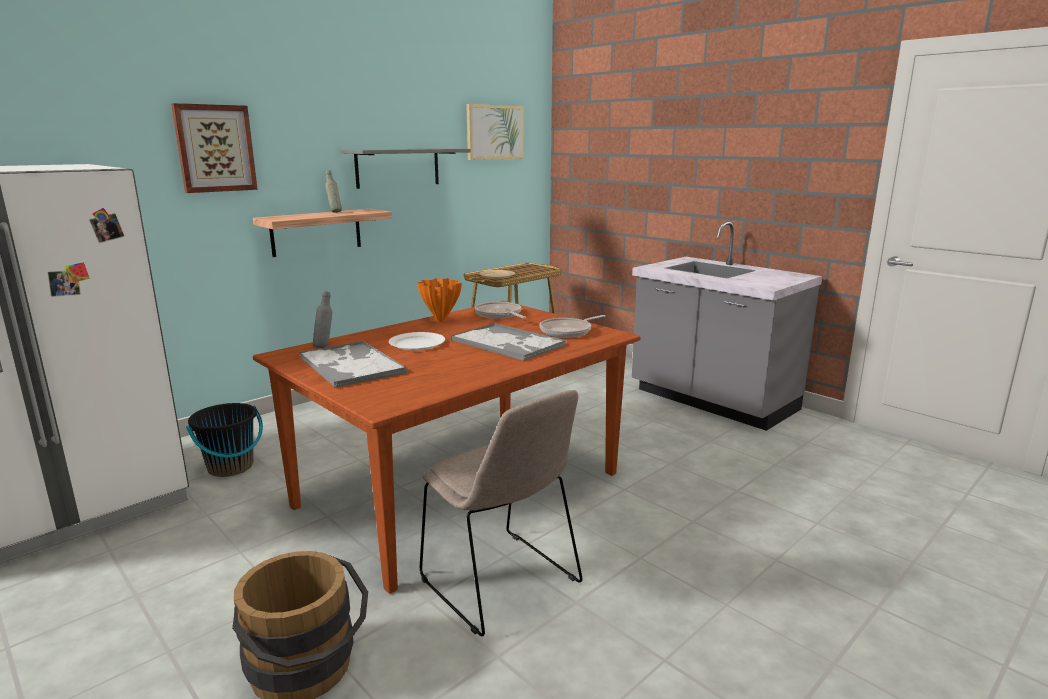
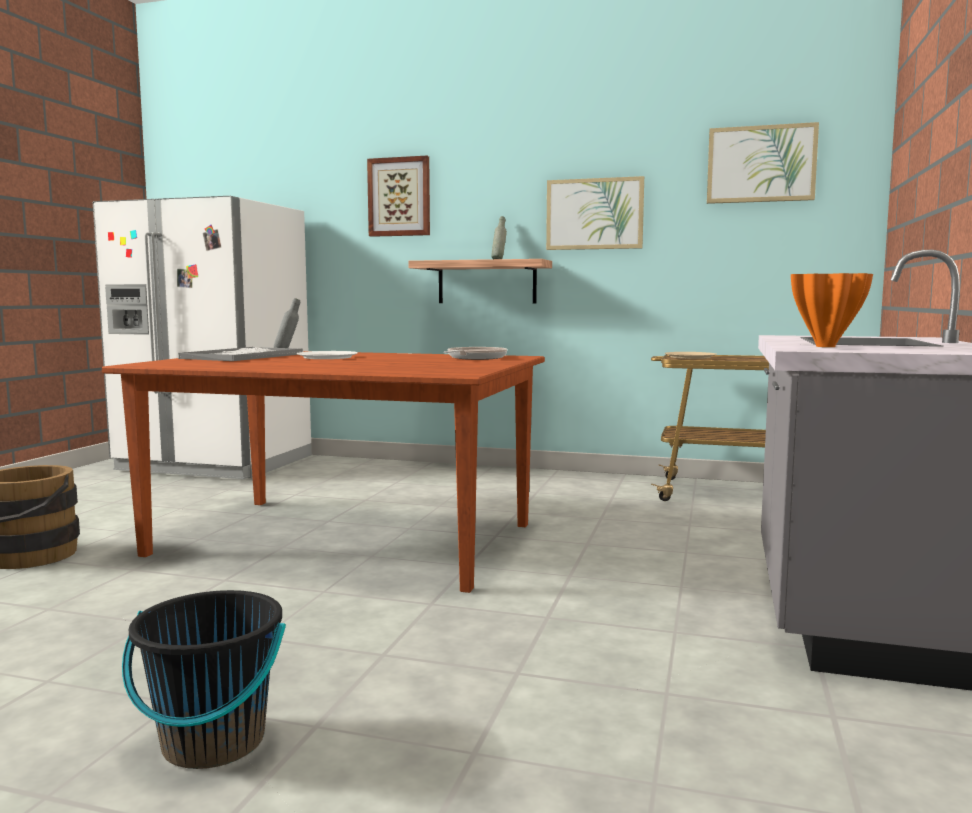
camera: 60 degrees right, 10 degrees down
black bucket [186,403,263,477] -> black bucket moved to [122,590,286,769]
grey shelf [341,148,470,189] -> picture [546,176,644,250]
orange vase [417,278,462,322] -> orange vase moved to [791,273,873,347]
beige chair [420,390,583,636] -> none
tray [451,323,567,361] -> none
frying pan [540,315,605,338] -> none

